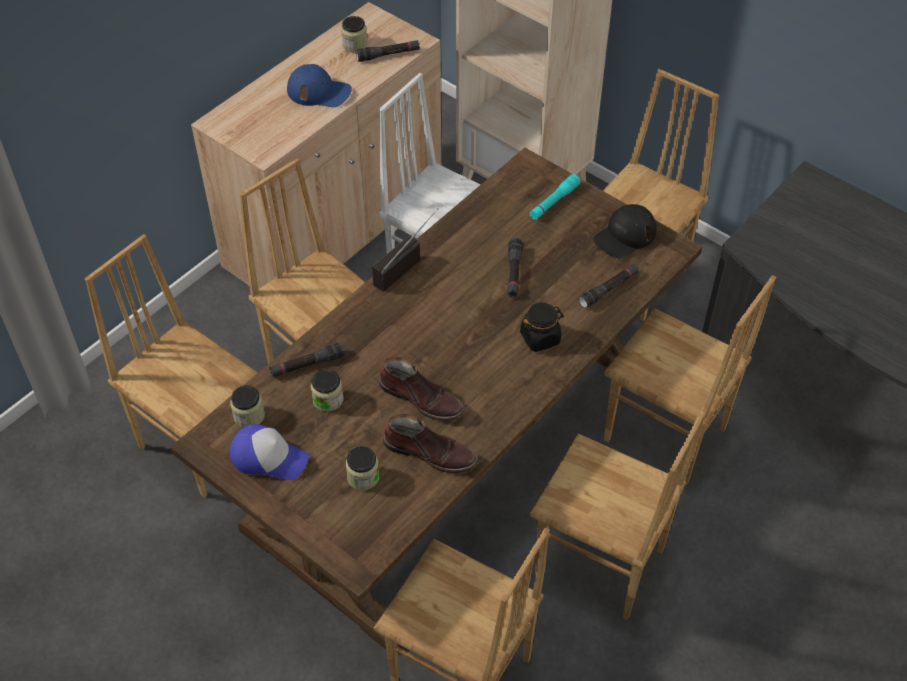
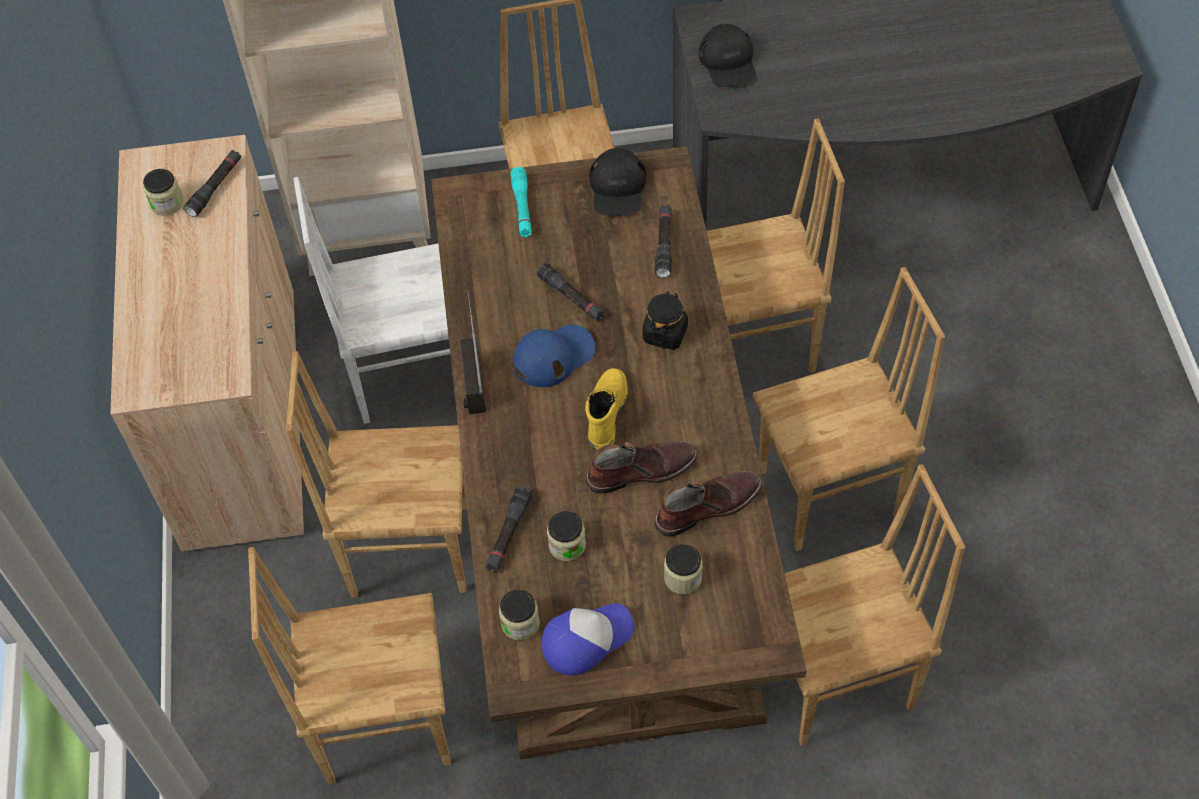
camera: 45 degrees left, 5 degrees up
blue cap [287,64,352,107] -> blue cap moved to [513,324,595,387]
none -> yellow boot [585,368,628,450]
none -> black cap [699,24,757,87]

